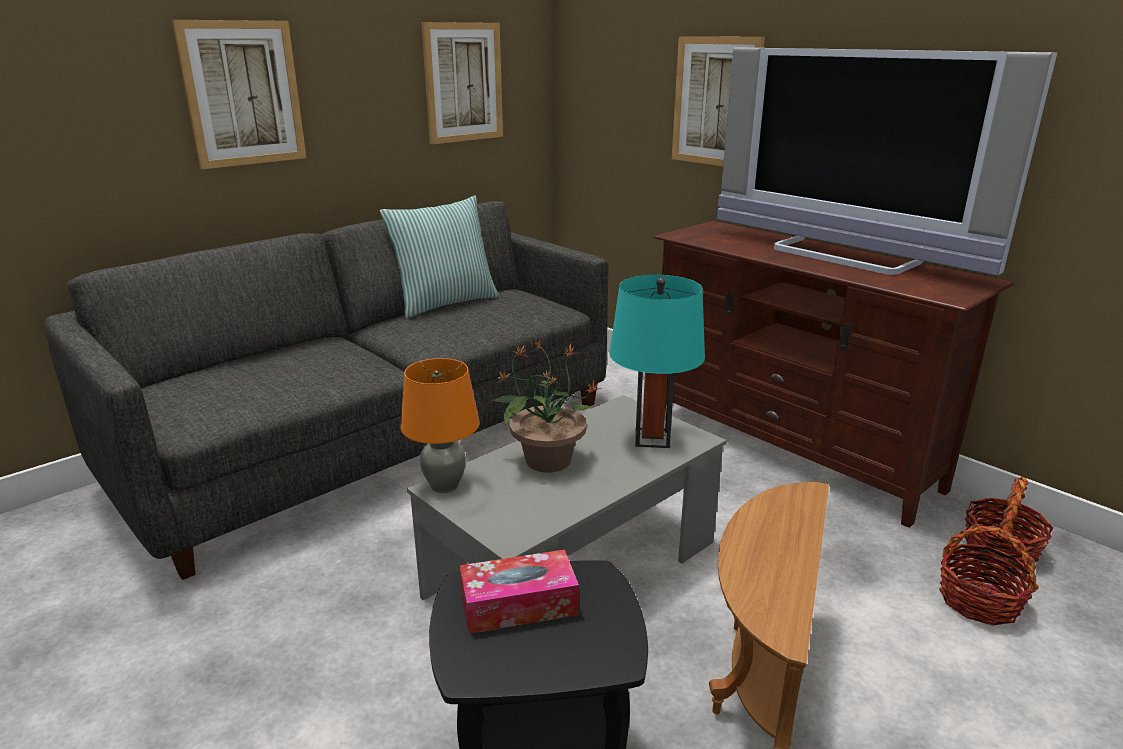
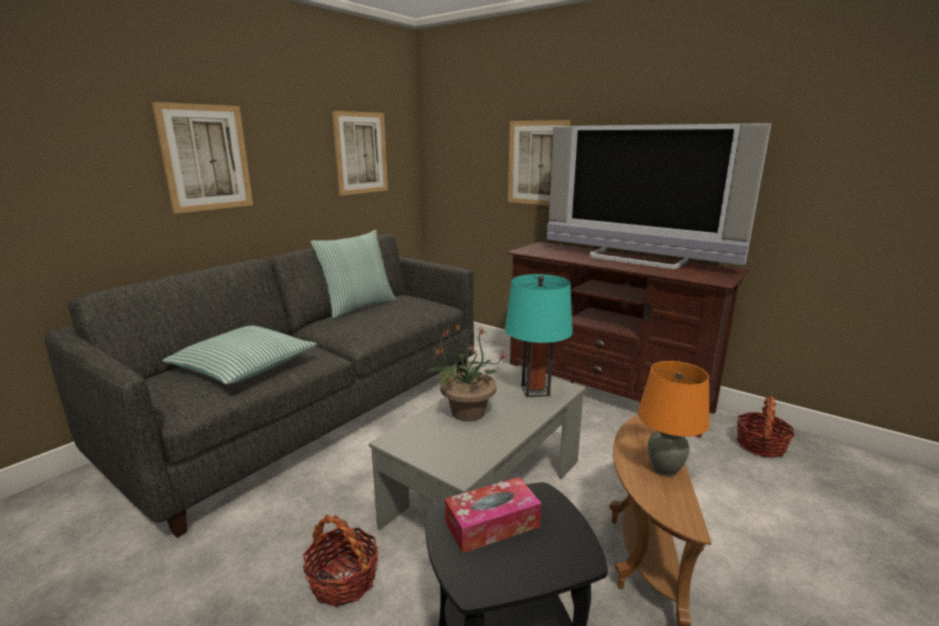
camera: 10 degrees left, 5 degrees down
orange table lamp [400,358,480,493] -> orange table lamp moved to [638,361,710,477]
basket [939,524,1039,626] -> basket moved to [303,515,379,607]
none -> pillow [163,326,317,385]

